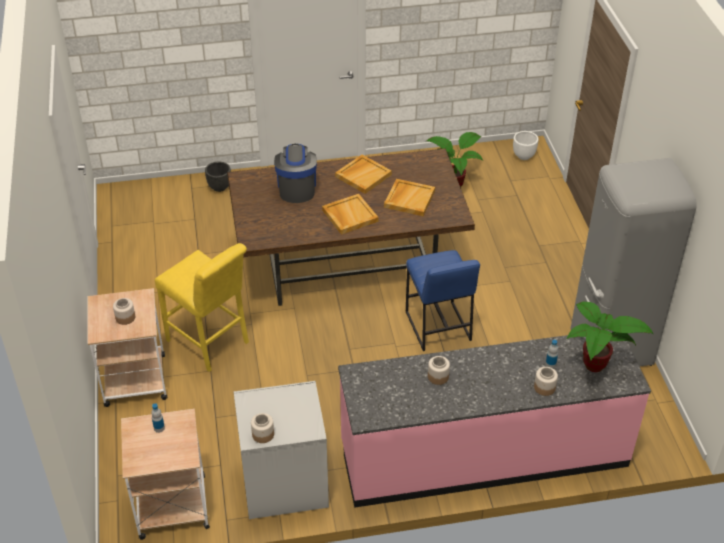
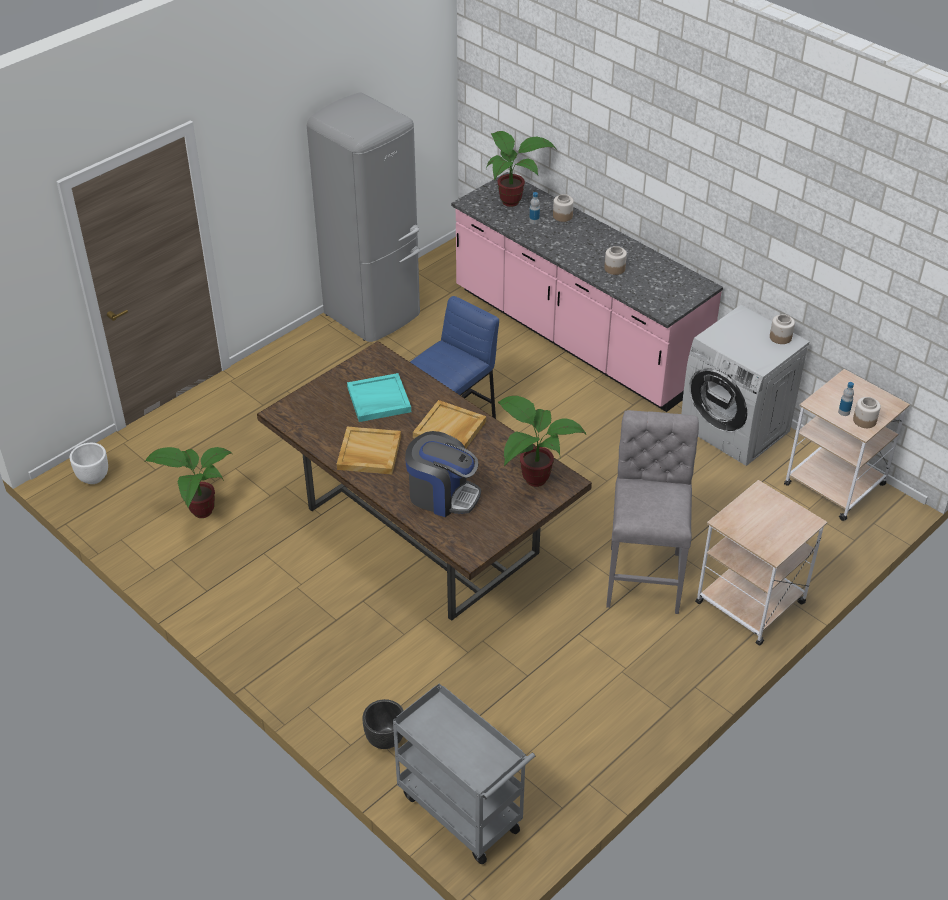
camera: 125 degrees left, 0 degrees up
jar [113,298,135,325] -> jar moved to [853,397,881,428]
yellow stool [155,243,249,372] -> grey stool [606,410,699,614]
coffee machine [274,143,317,203] -> coffee machine turned 120 degrees counterclockwise [405,431,481,517]
beige tray [384,179,435,216] -> turquoise tray [347,373,411,422]
none -> grey cart [393,683,535,864]
none -> potted plant [498,395,586,487]

